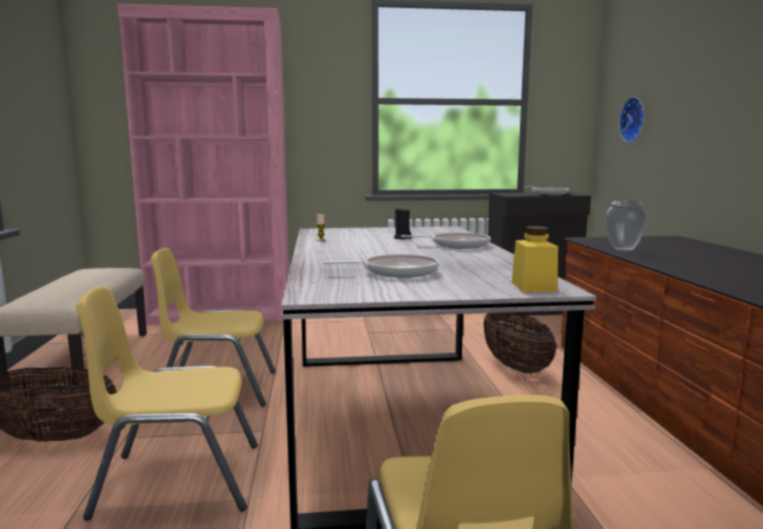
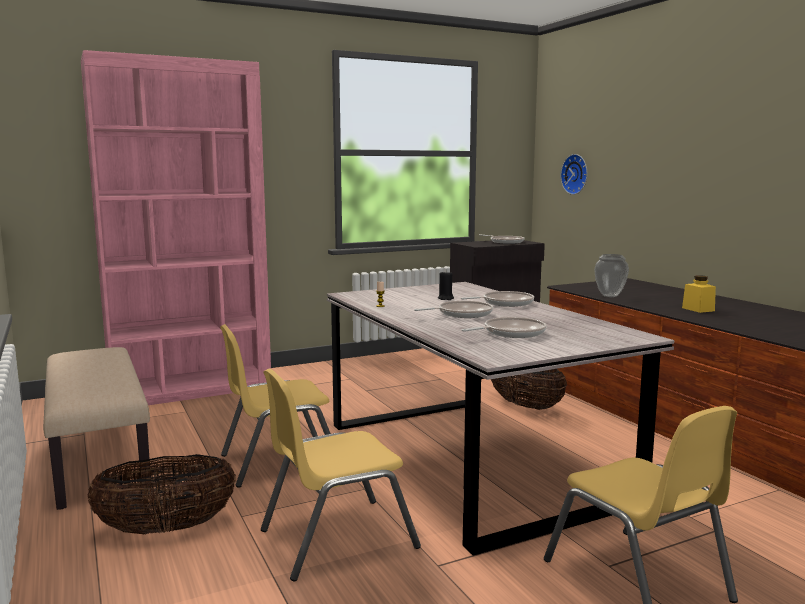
camera: 20 degrees left, 0 degrees up
yellow jar [512,226,558,292] -> yellow jar moved to [682,275,716,313]
none -> frying pan [414,301,493,318]

